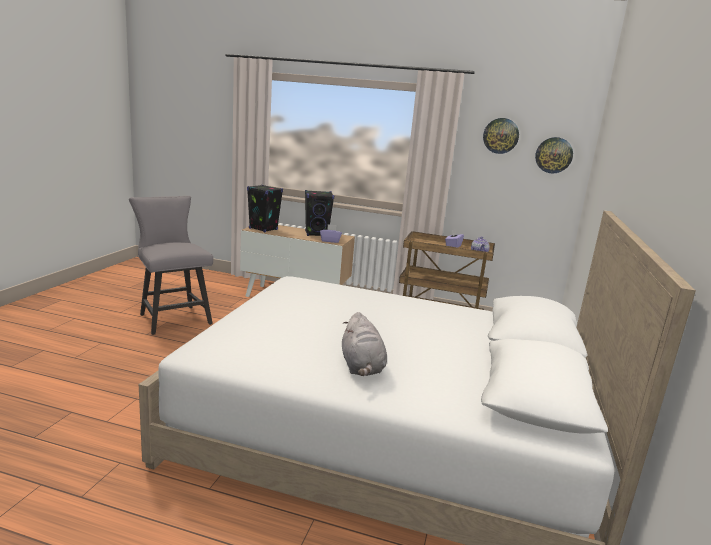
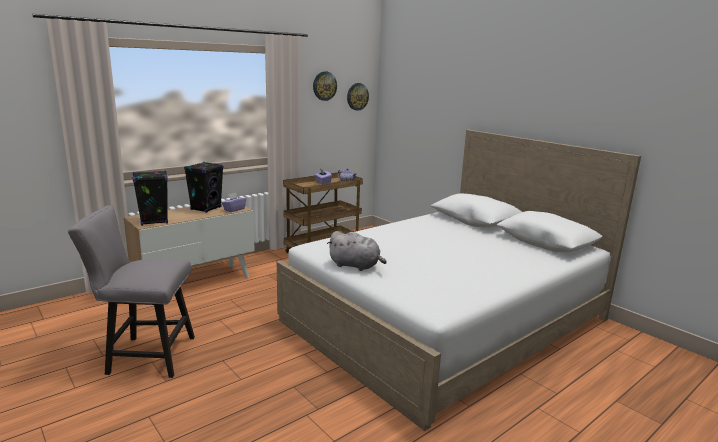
camera: 55 degrees left, 0 degrees up
grey plush toy [342,312,387,376] -> grey plush toy moved to [327,231,387,271]

